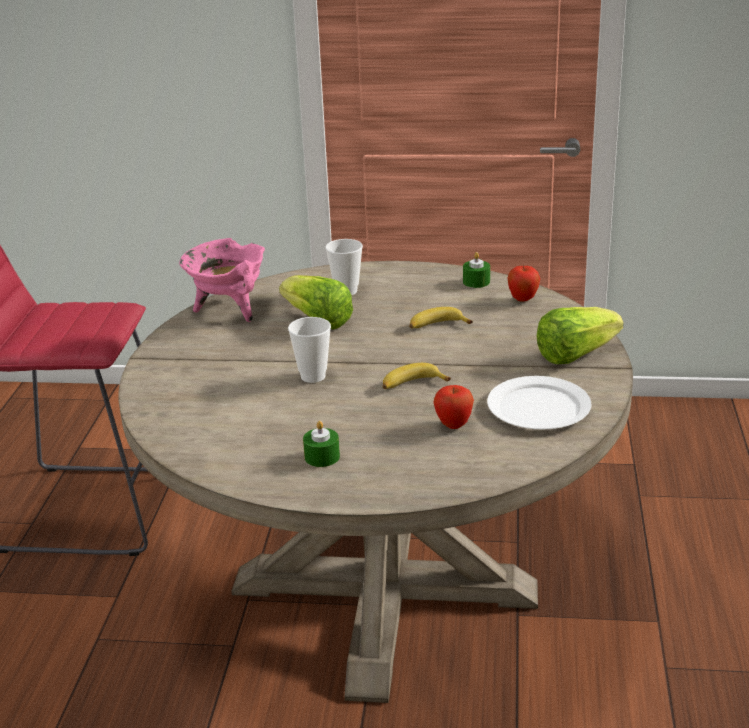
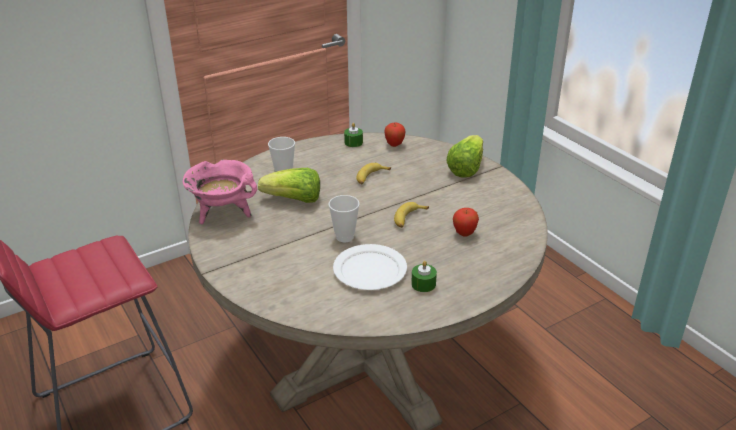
camera: 40 degrees left, 5 degrees up
white plate [487,376,591,429] -> white plate moved to [333,244,407,290]

